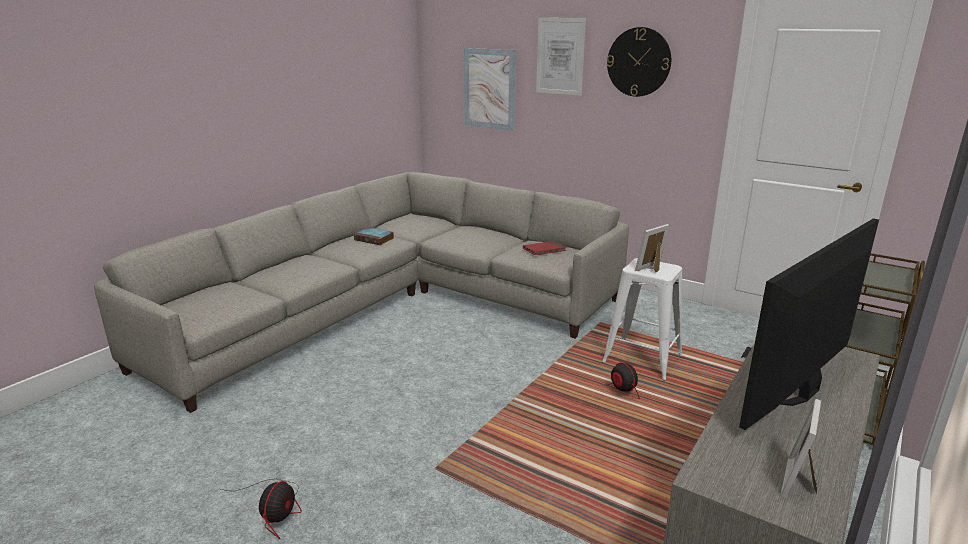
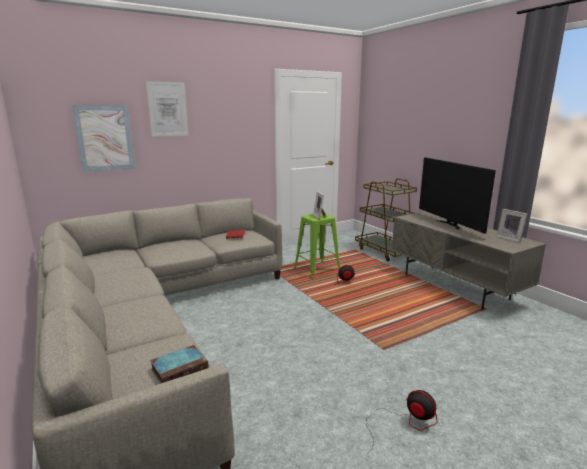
camera: 65 degrees left, 5 degrees down
book [354,227,394,245] -> book moved to [150,345,209,384]
white stool [602,258,683,381] -> green stool [294,213,340,279]
wall clock [607,27,671,97] -> none

